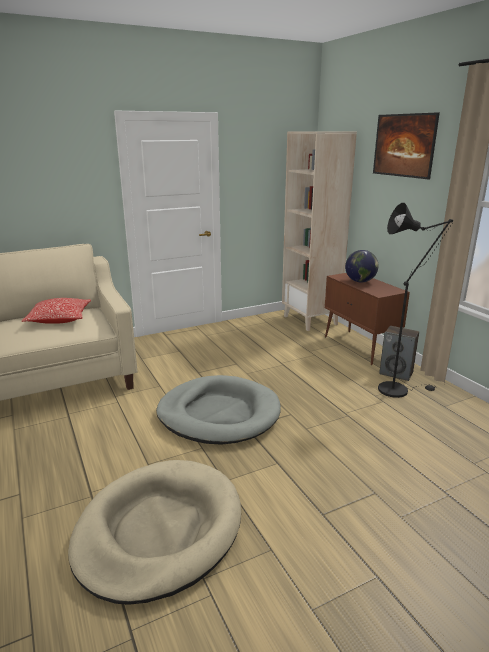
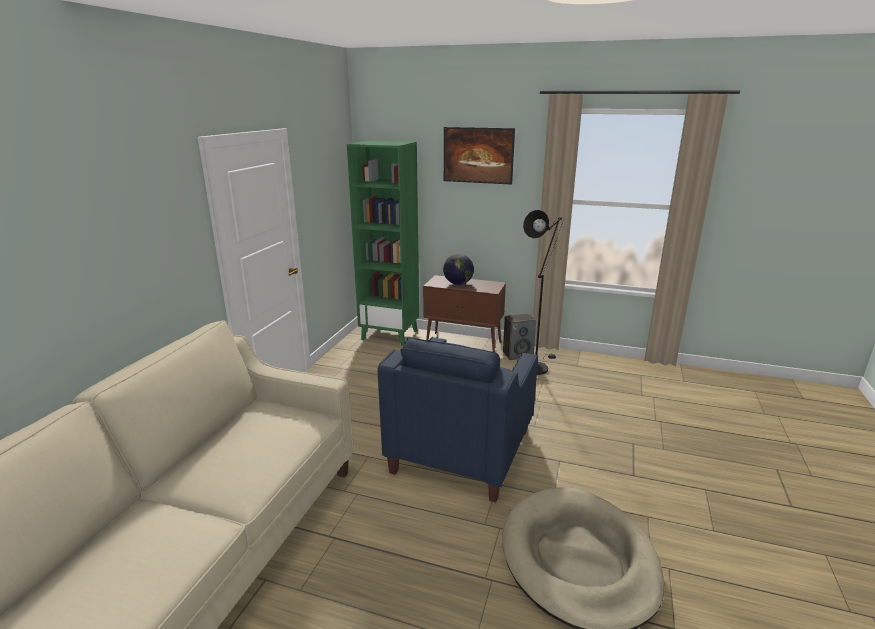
camera: 45 degrees left, 0 degrees up
pillow [22,298,91,324] -> none
grey dog bed [156,375,281,445] -> blue armchair [377,337,538,503]
beige bookcase [282,132,357,331] -> green bookcase [347,141,419,346]

